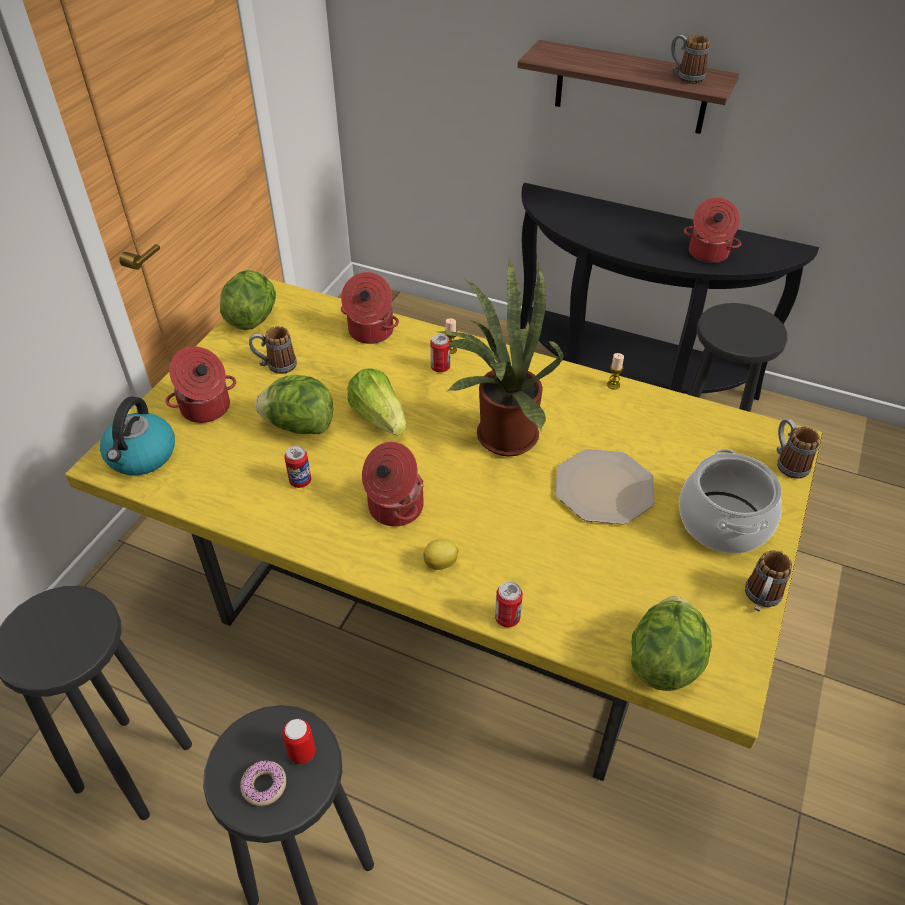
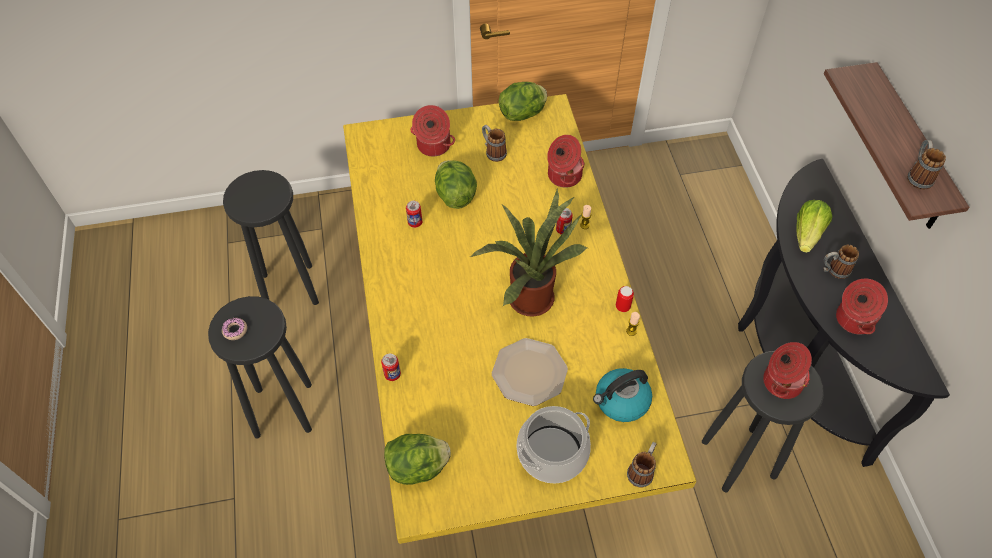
camera: 55 degrees right, 10 degrees up
kettle [100,397,175,475] -> kettle moved to [593,368,652,422]
can [282,719,316,764] -> can moved to [616,286,634,312]
lettuce [347,368,406,435] -> lettuce moved to [797,200,833,253]
cooking pot [362,442,424,527] -> cooking pot moved to [763,342,812,399]
lemon [423,539,459,570] -> none
mug [745,550,792,611] -> mug moved to [823,244,859,279]

